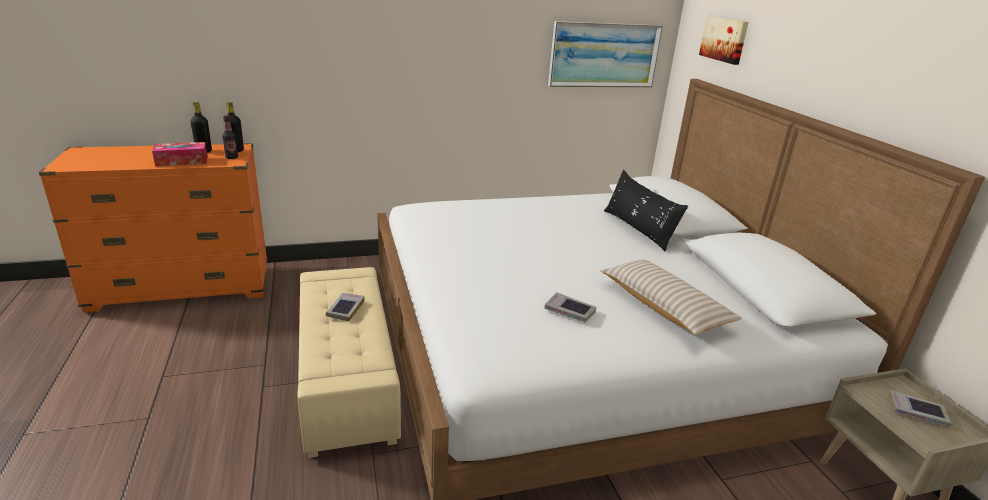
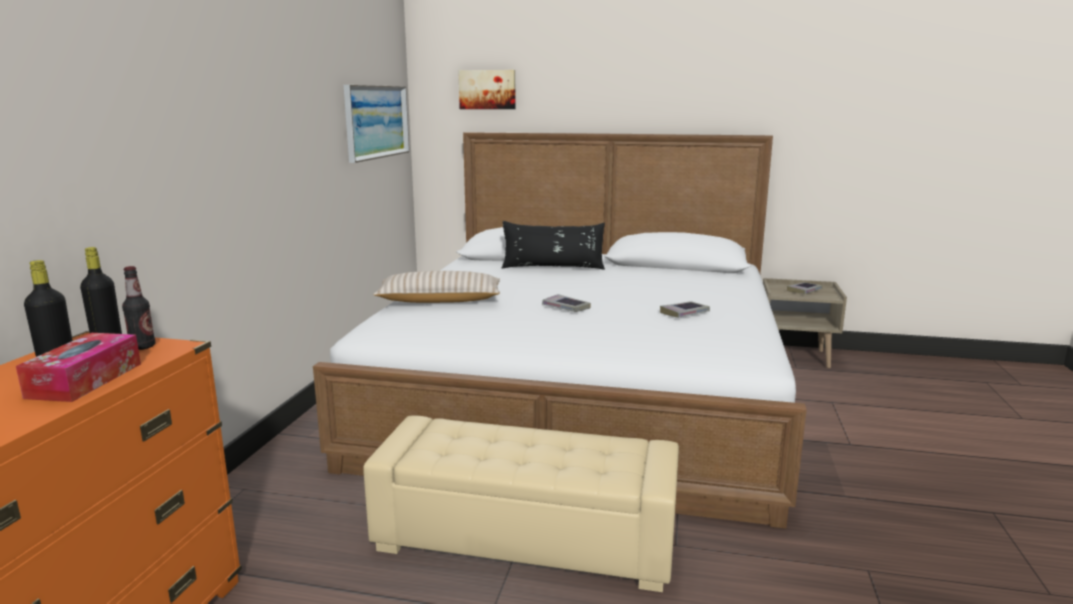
camera: 60 degrees left, 10 degrees down
book [326,293,364,322] -> book moved to [542,294,591,312]
beige pillow [601,259,742,335] -> beige pillow moved to [373,271,500,303]

